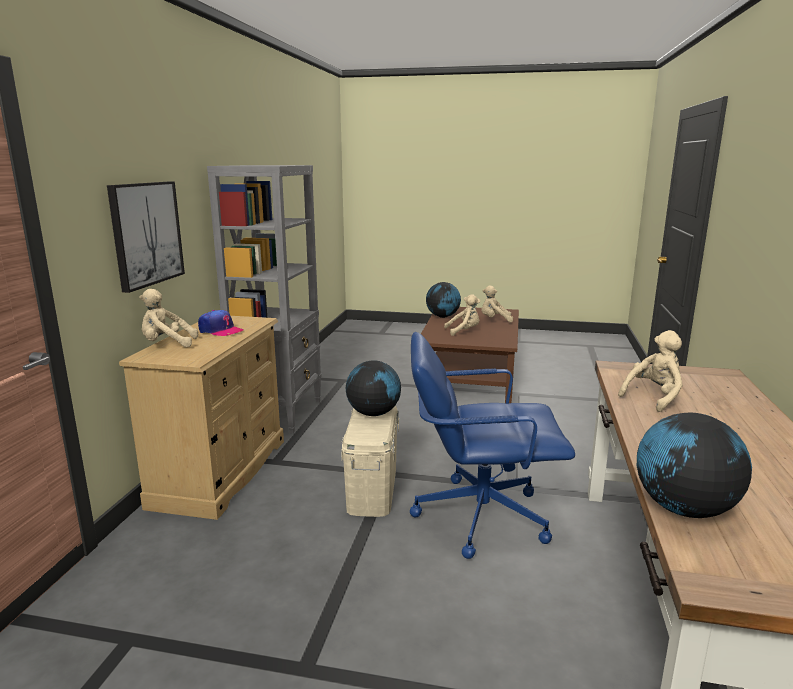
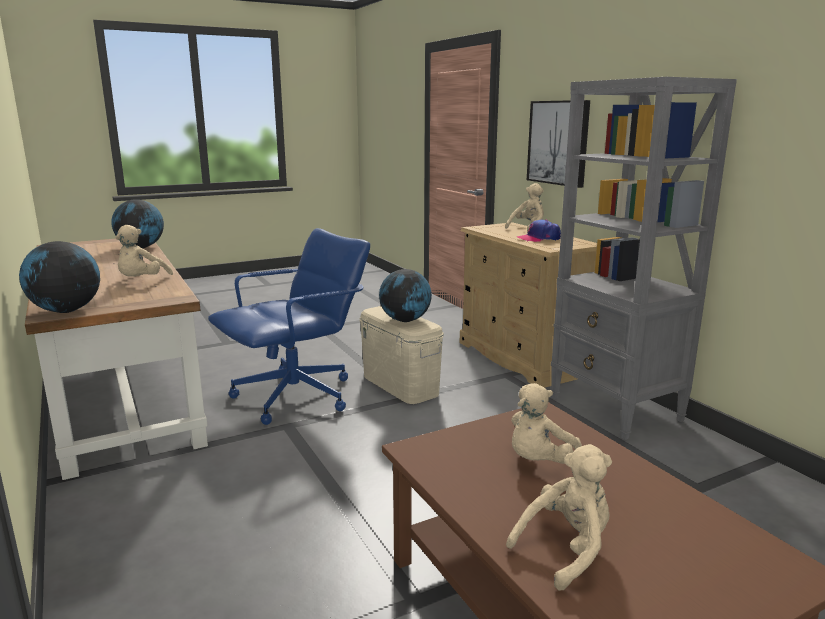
camera: 140 degrees right, 0 degrees up
globe [426,282,461,318] -> globe moved to [19,241,100,313]

